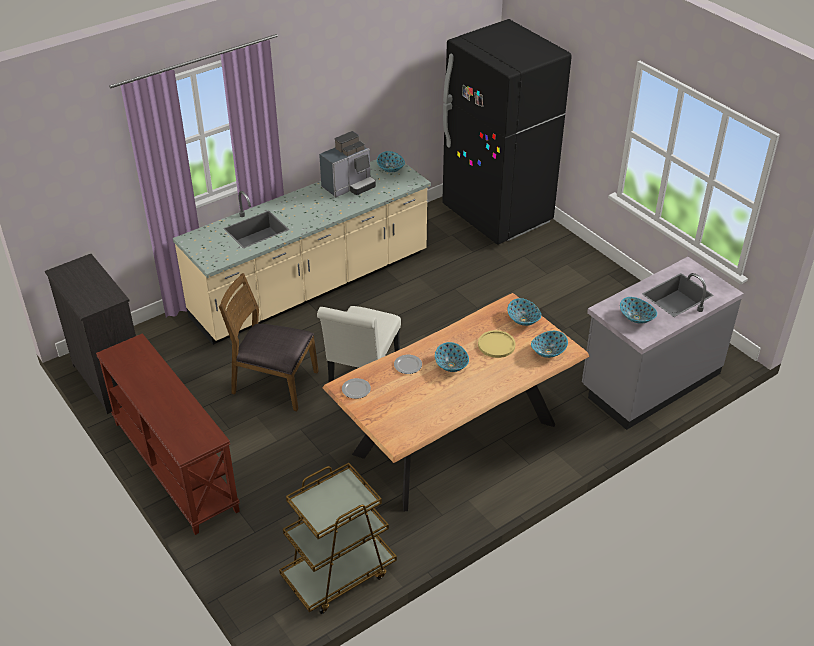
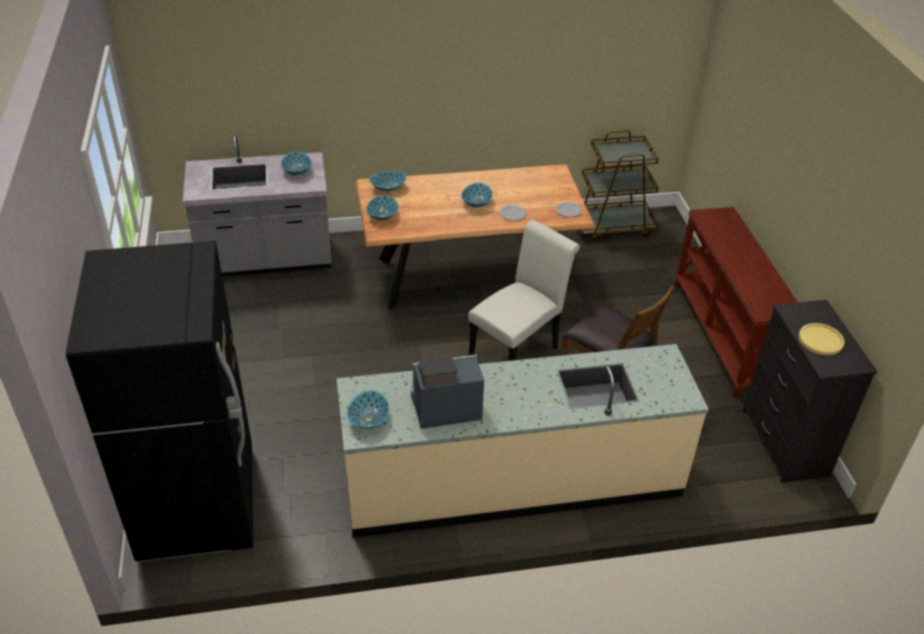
camera: 155 degrees left, 0 degrees up
yellow plate [478,330,515,358] -> yellow plate moved to [799,323,844,355]

